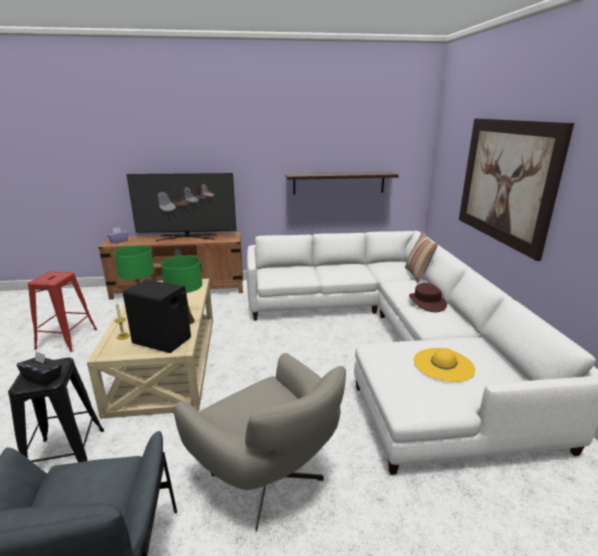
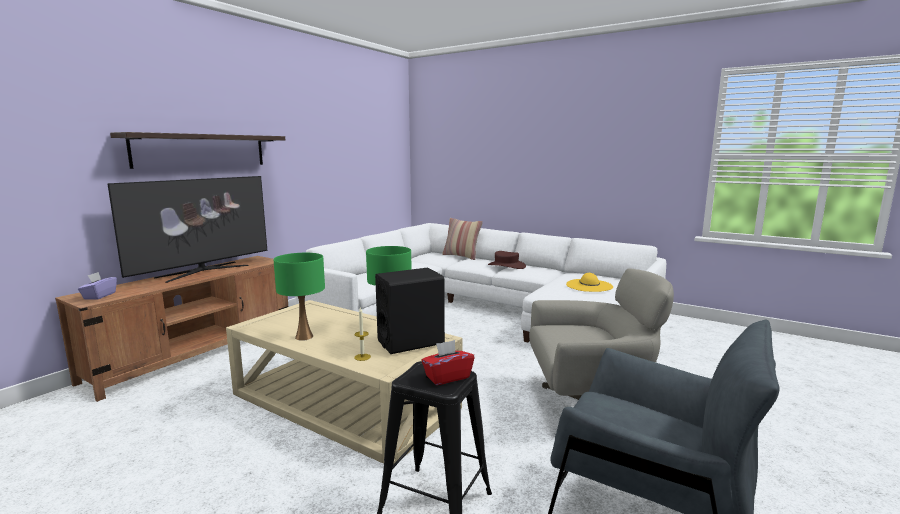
camera: 50 degrees left, 10 degrees down
black tissue box [17,351,62,386] -> red tissue box [421,340,475,385]
red stool [28,271,97,352] -> none
shelf [285,172,399,195] -> shelf moved to [110,132,285,169]
picture [459,119,574,261] -> none

